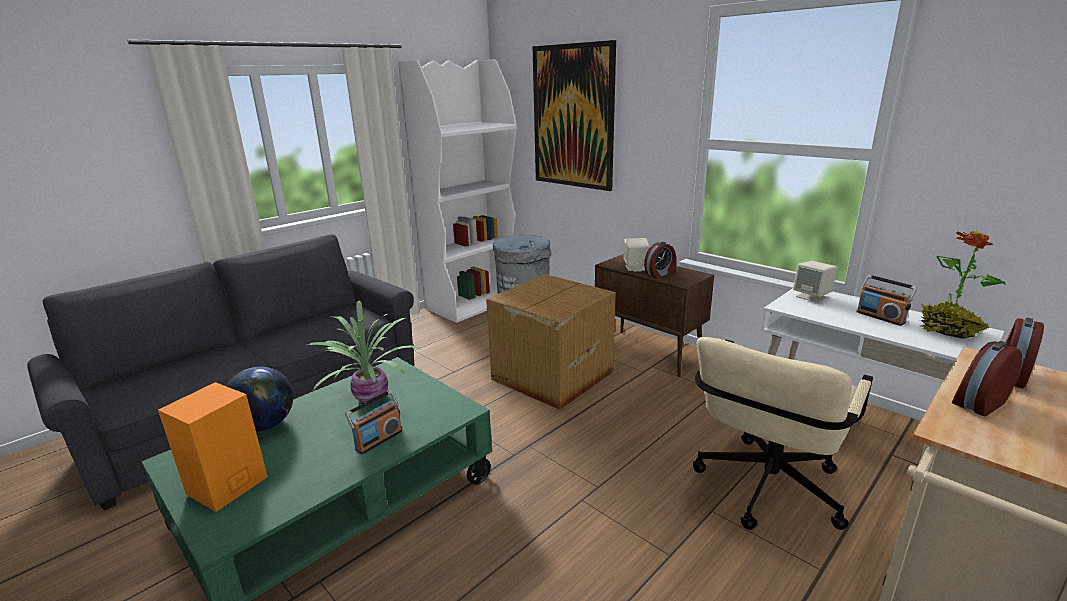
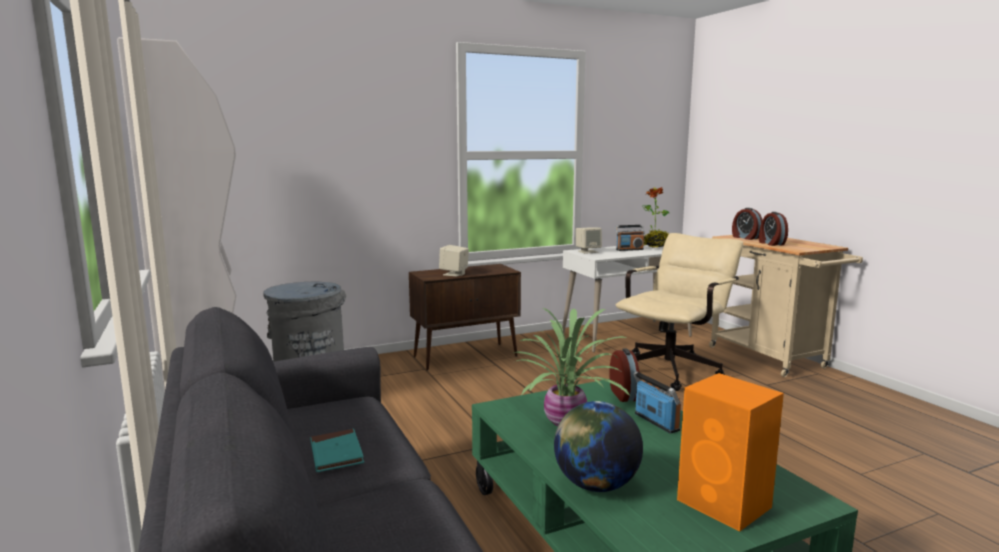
camera: 70 degrees left, 10 degrees down
cardboard box [486,274,616,410] -> none
picture [533,40,616,191] -> none
alarm clock [644,242,677,279] -> alarm clock moved to [609,348,641,402]
beige office chair [693,337,873,530] -> beige office chair turned 105 degrees counterclockwise [616,233,743,391]
none -> turquoise book [310,429,364,472]

